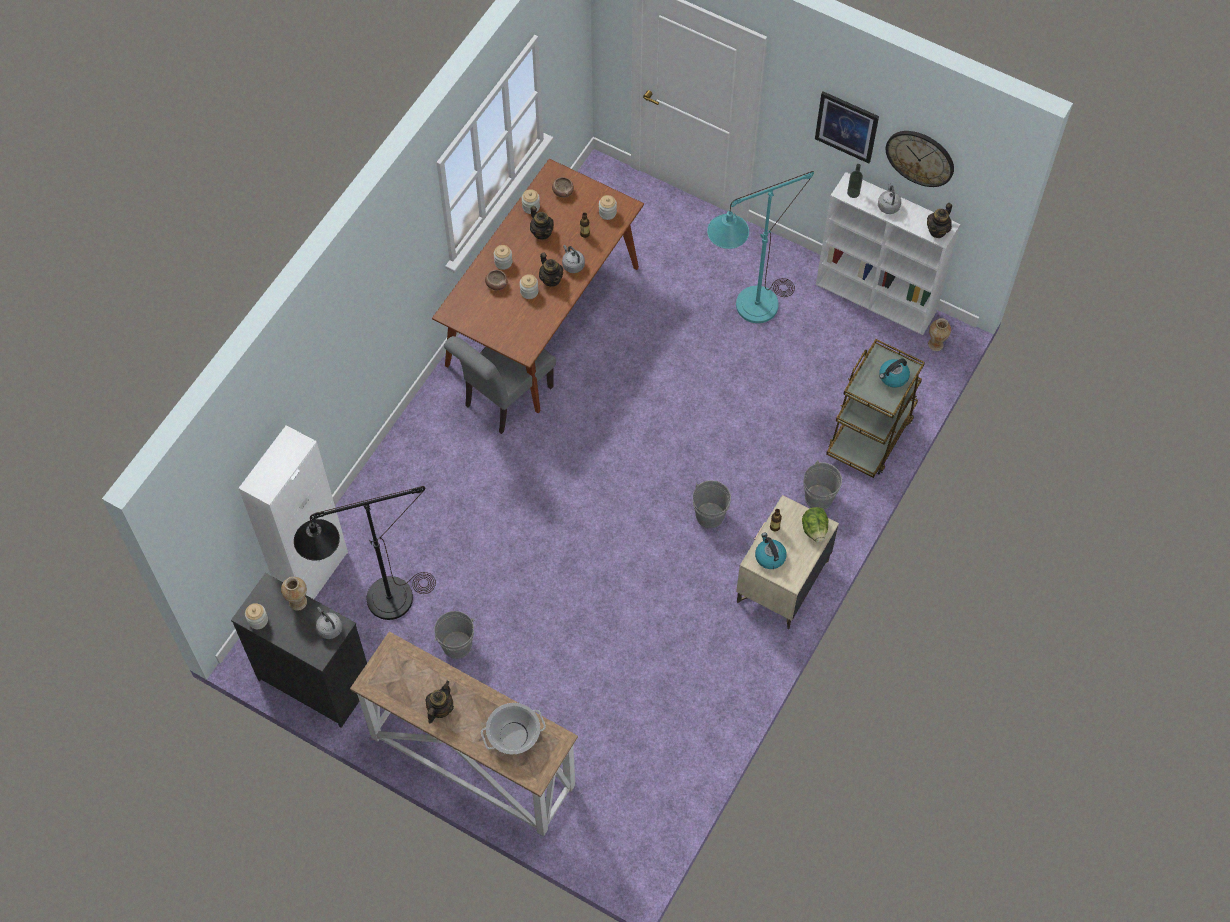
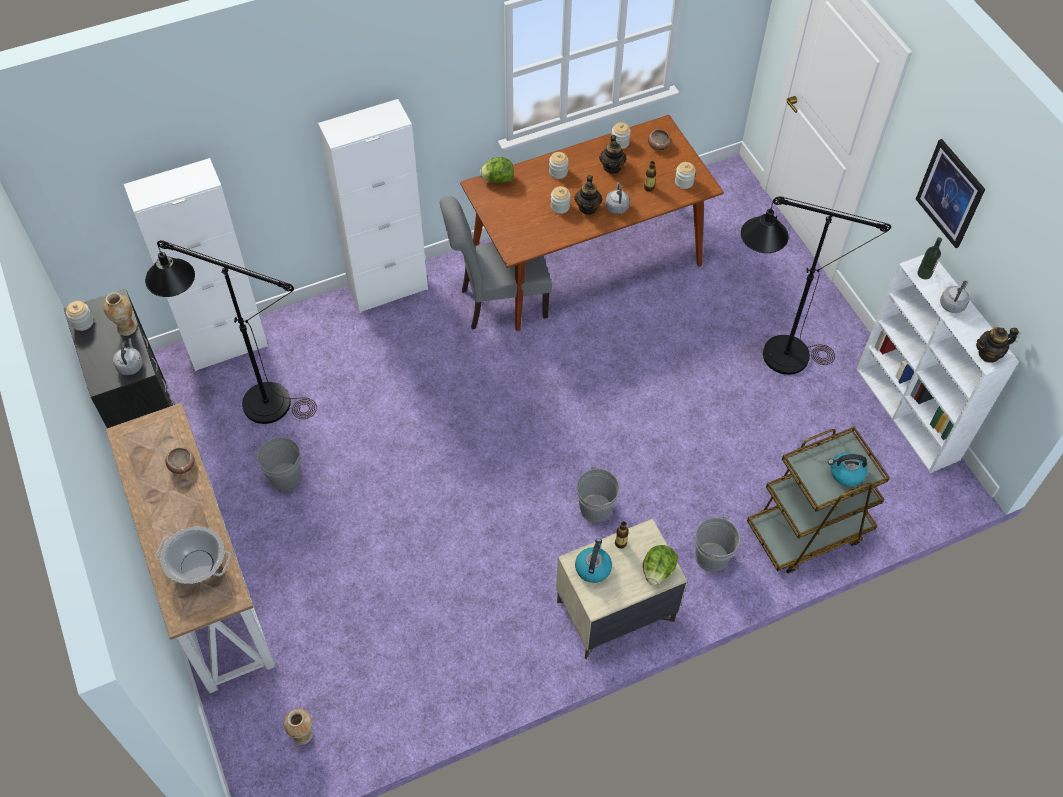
camera: 35 degrees right, 5 degrees down
teapot [425,681,454,723] -> none
bowl [485,270,507,291] -> bowl moved to [165,447,195,474]
turquoise floor lamp [707,171,814,323] -> black floor lamp [741,196,891,375]
wall clock [886,131,954,187] -> none
vase [928,318,951,351] -> vase moved to [284,709,313,745]
none -> white cabinet [318,99,428,313]
none -> lettuce [480,157,514,183]

